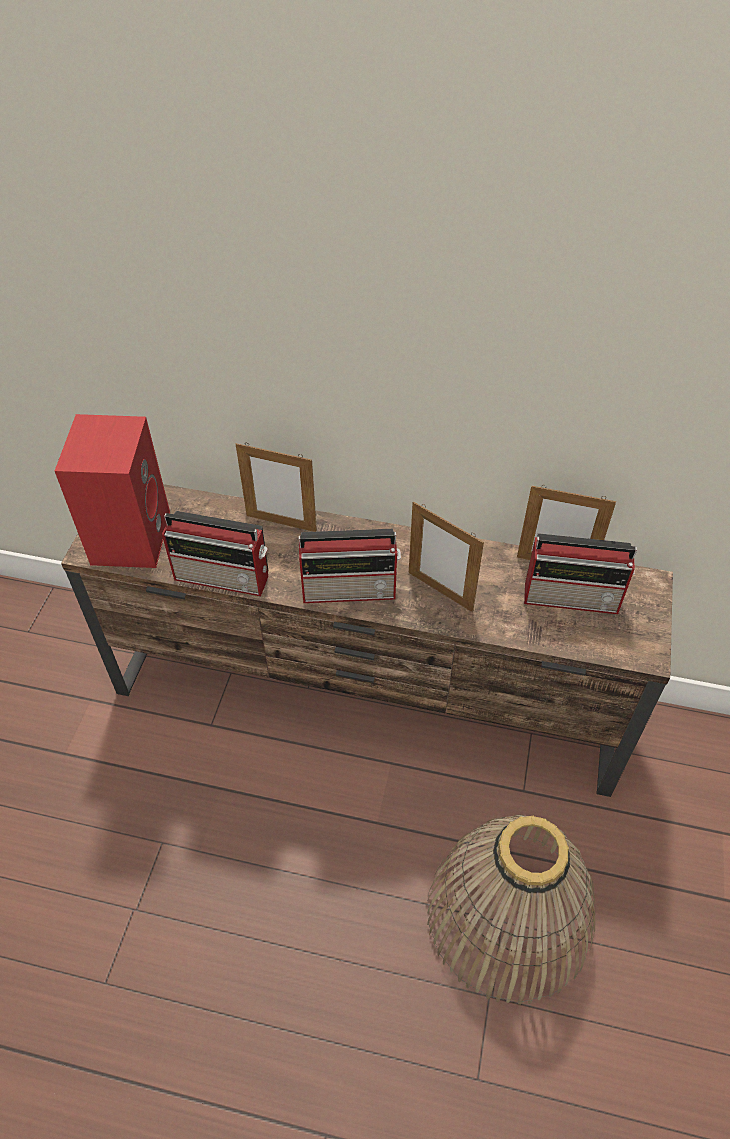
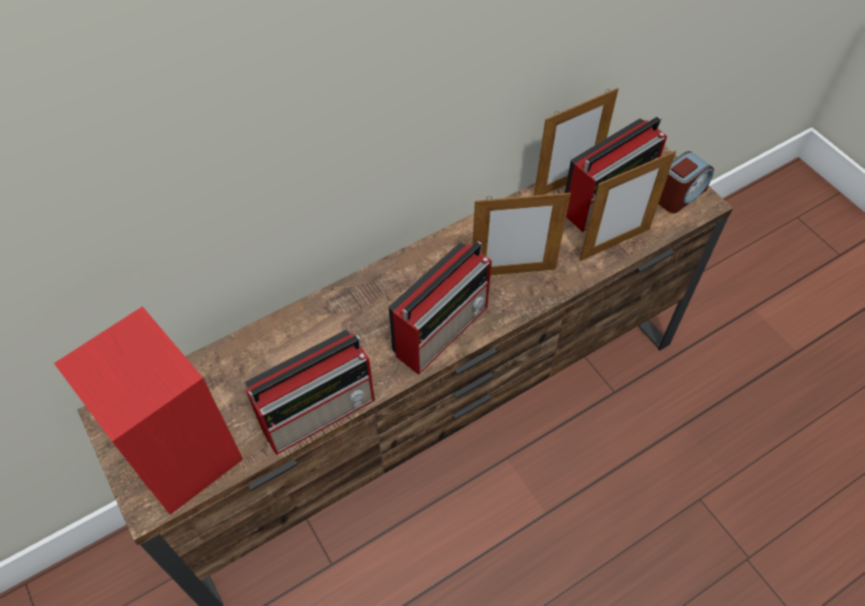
camera: 45 degrees left, 5 degrees up
picture frame [236,443,317,532] -> picture frame moved to [580,151,676,261]
basket [427,815,595,1005] -> none
none -> alarm clock [658,151,714,213]

